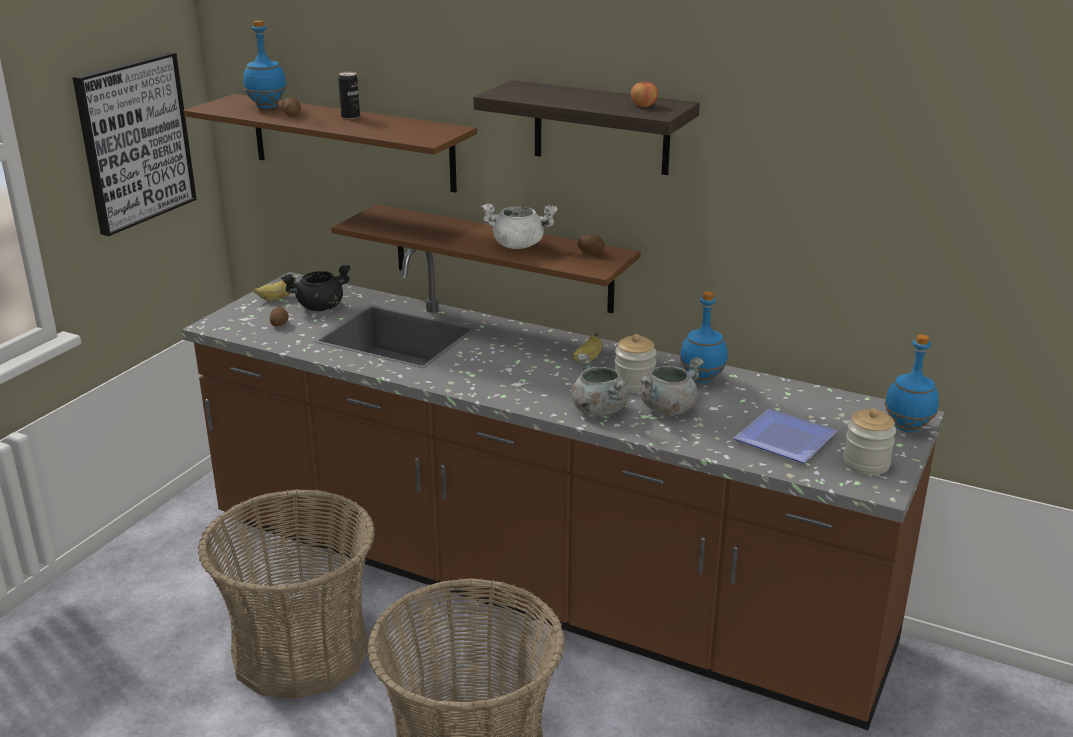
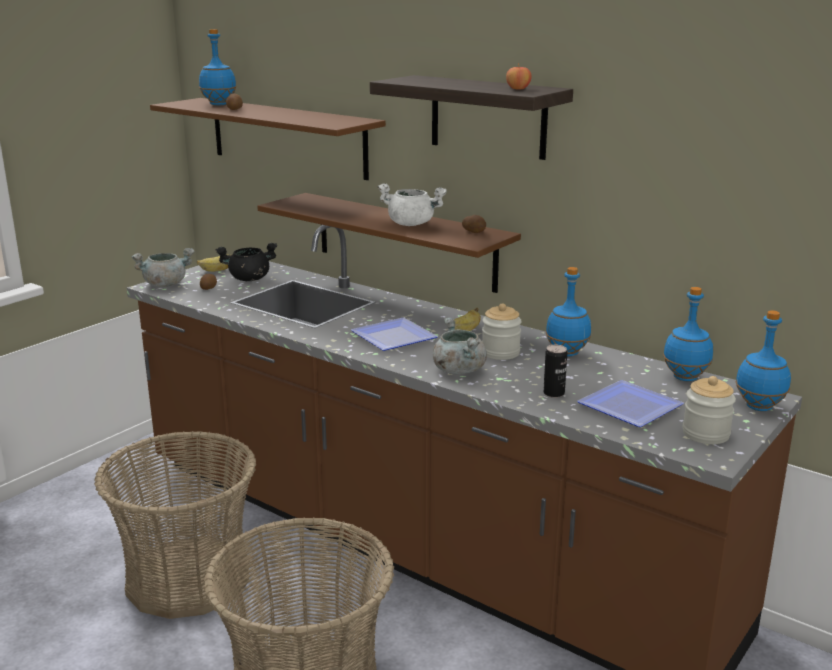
camera: 10 degrees right, 5 degrees down
picture [73,52,197,236] -> none
can [338,72,360,119] -> can moved to [543,345,567,398]
grey cooking pot [640,357,704,415] -> grey cooking pot moved to [131,248,195,287]
none -> plate [351,318,438,351]
none -> blue bottle [663,287,713,381]

